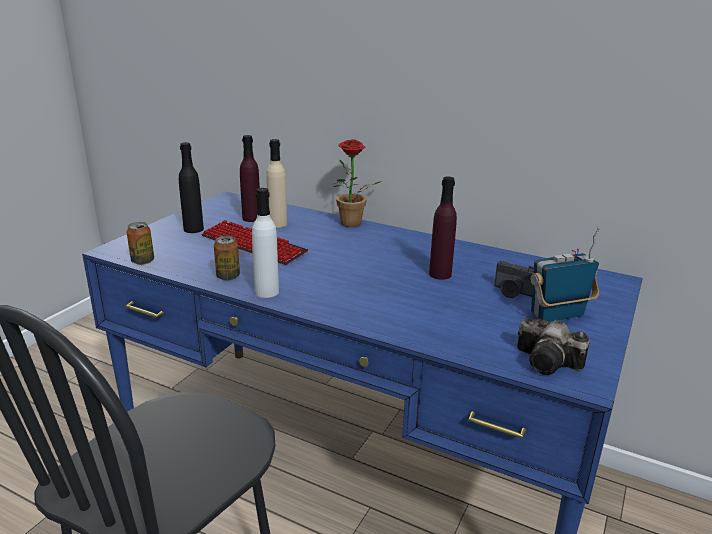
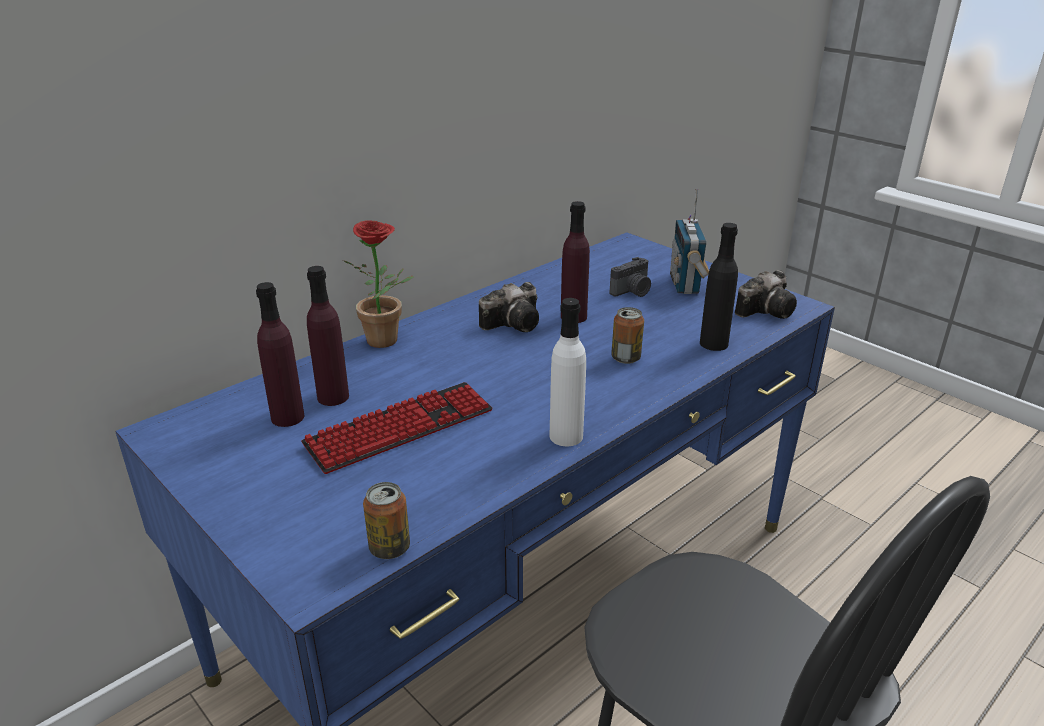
camera: 70 degrees left, 5 degrees up
black bottle [179,142,204,233] -> black bottle moved to [700,223,738,351]
can [214,236,240,281] -> can moved to [611,307,644,364]
beige bottle [266,139,287,228] -> purple bottle [307,266,349,406]
none -> camera [479,282,539,332]

